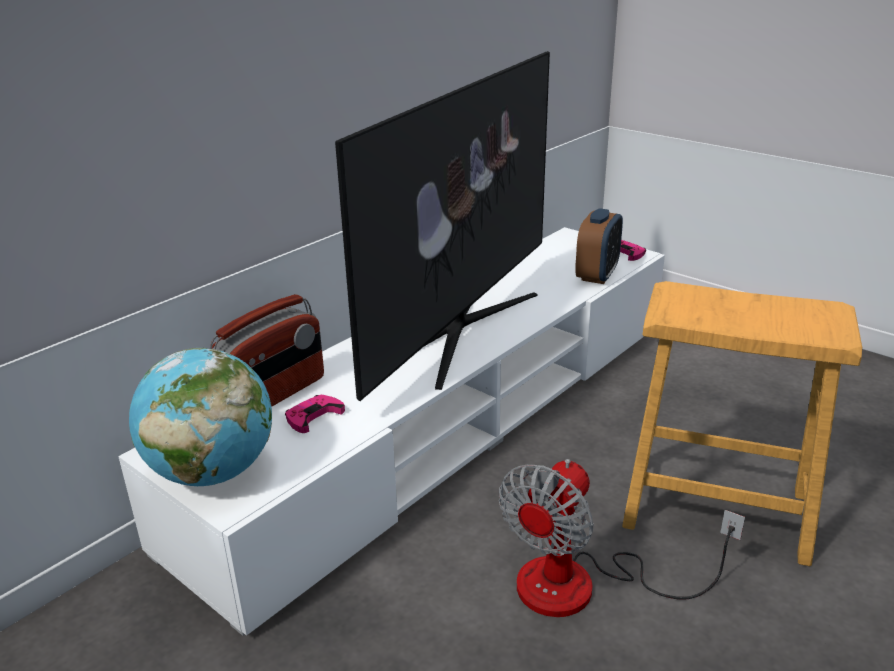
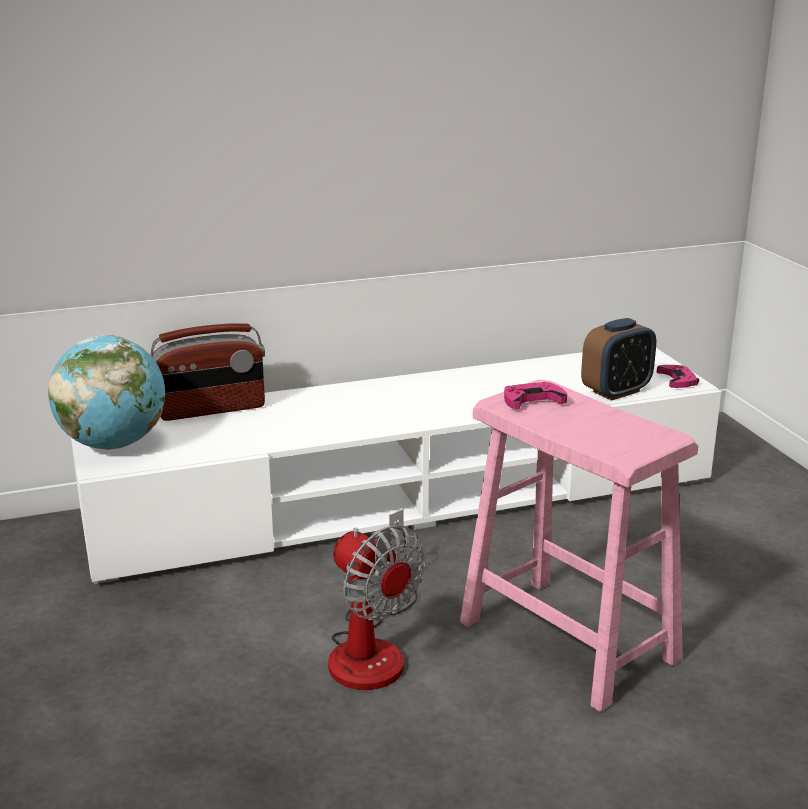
camera: 30 degrees right, 5 degrees down
pink game controller [285,395,345,433] -> pink game controller moved to [504,382,567,409]
television [335,51,550,401] -> none
fan [499,459,745,617] -> fan turned 105 degrees counterclockwise [328,509,426,690]
brown stool [622,281,862,566] -> pink stool [460,380,698,712]

